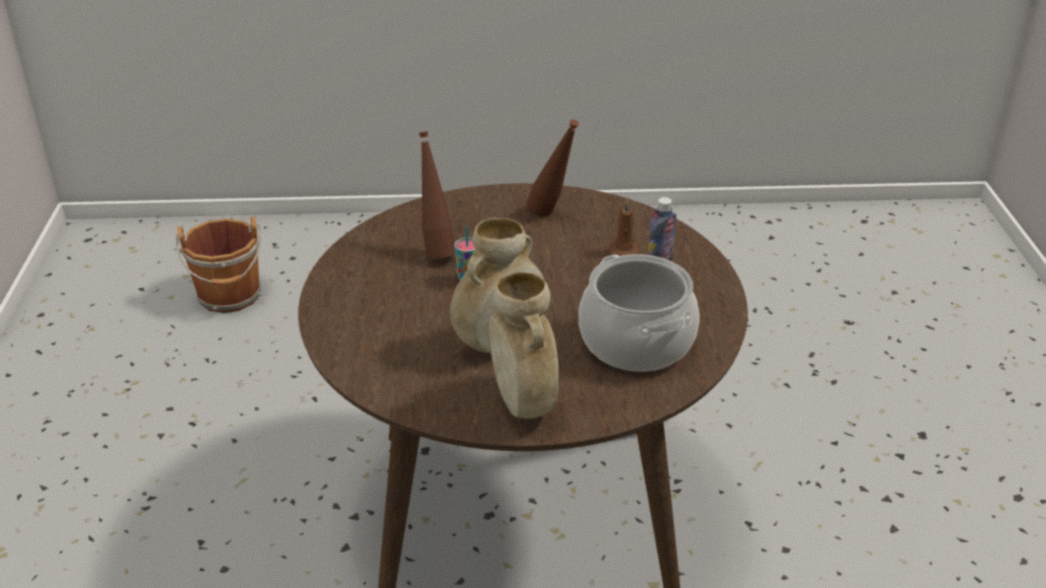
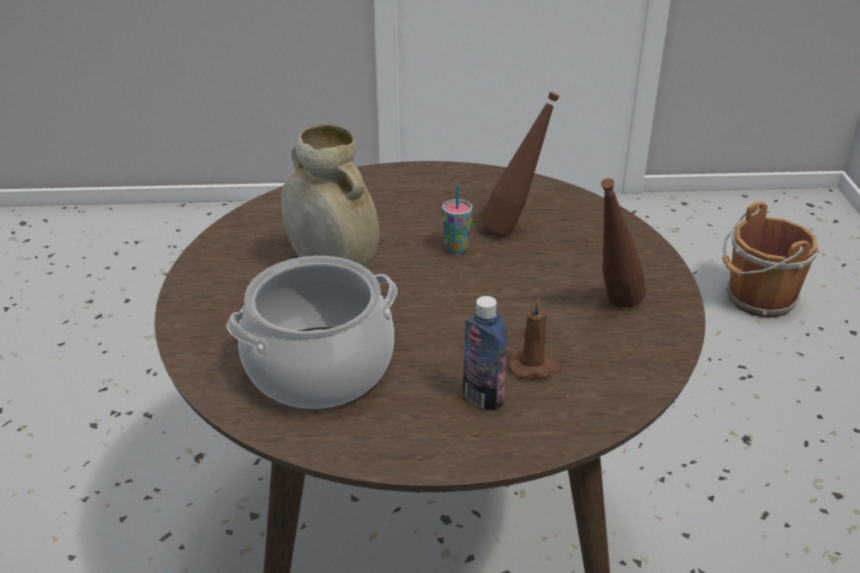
camera: 90 degrees right, 0 degrees up
beige vase [489,272,559,419] -> none

